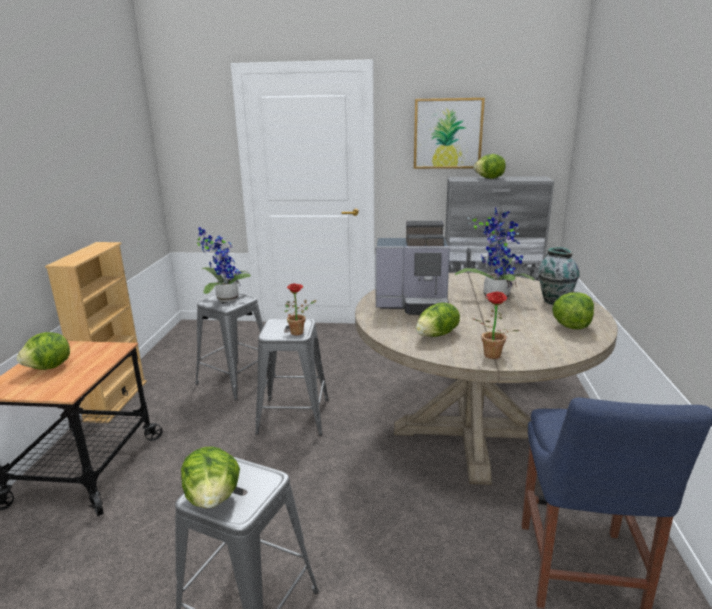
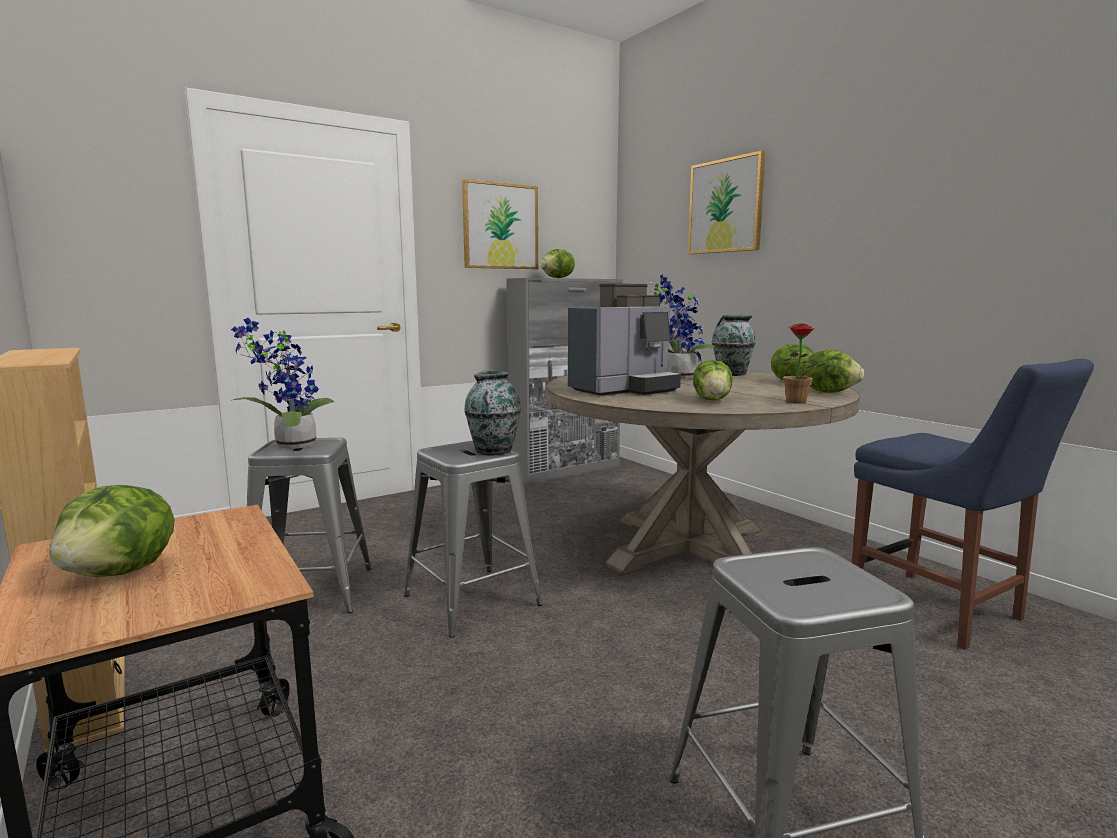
camera: 40 degrees left, 10 degrees down
lettuce [181,446,240,509] -> lettuce moved to [804,350,864,393]
potted plant [285,284,317,335] -> vase [464,371,521,456]
none -> picture [688,150,765,254]

